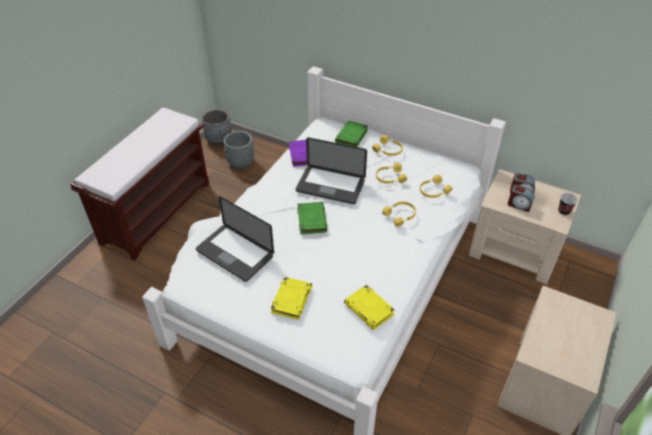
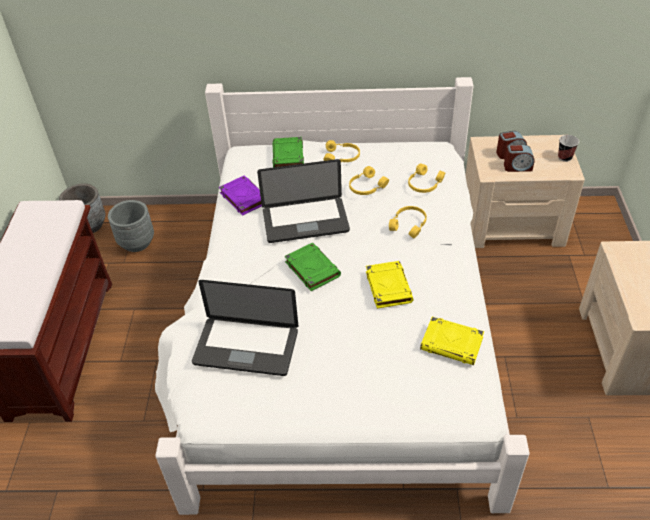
camera: 25 degrees left, 0 degrees up
yellow book [270,277,312,320] -> yellow book moved to [366,261,414,309]

